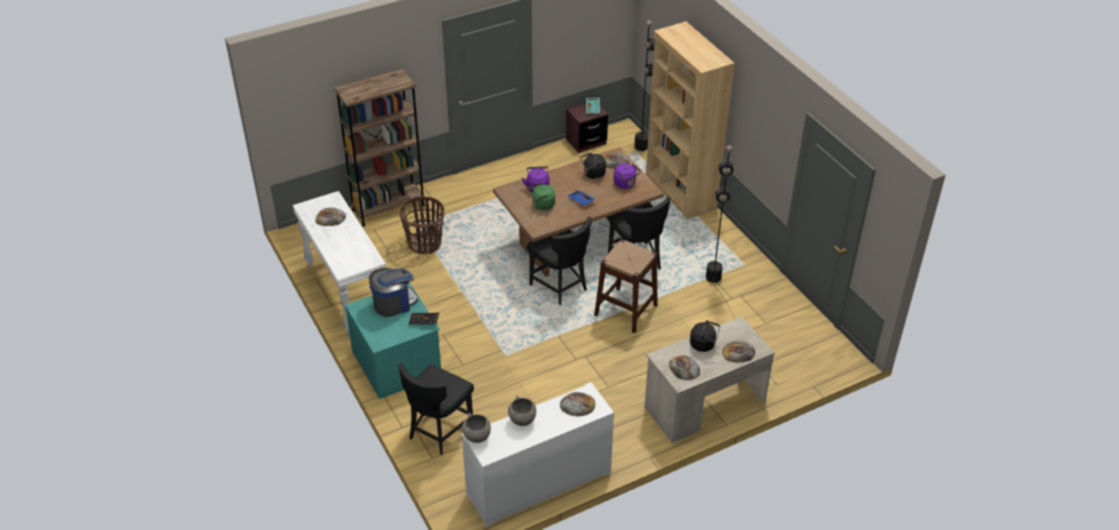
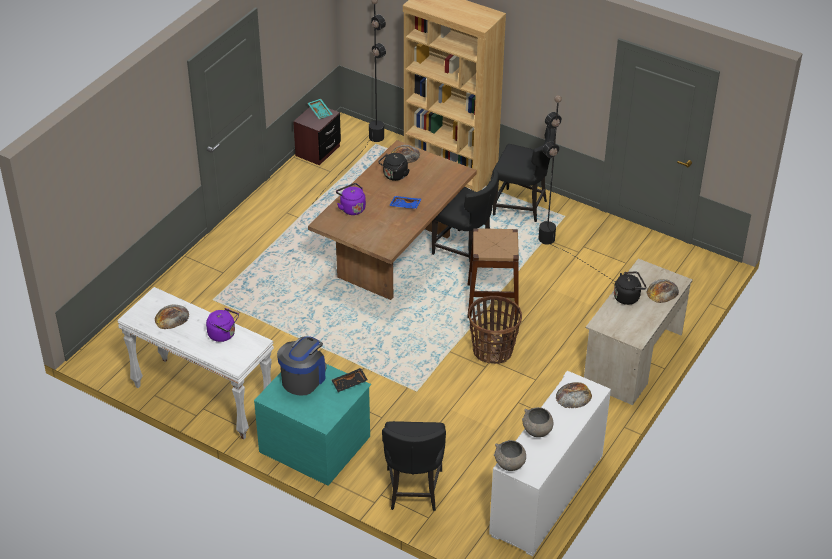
camera: 30 degrees left, 0 degrees up
brown bookcase [334,69,425,227] -> none
basket [399,196,445,255] -> basket moved to [468,296,522,364]
black chair [527,217,592,305] -> black chair moved to [492,126,555,222]
green kettle [529,183,555,210] -> none
purple kettle [613,163,641,189] -> purple kettle moved to [206,308,239,342]
bread [669,355,700,380] -> none

